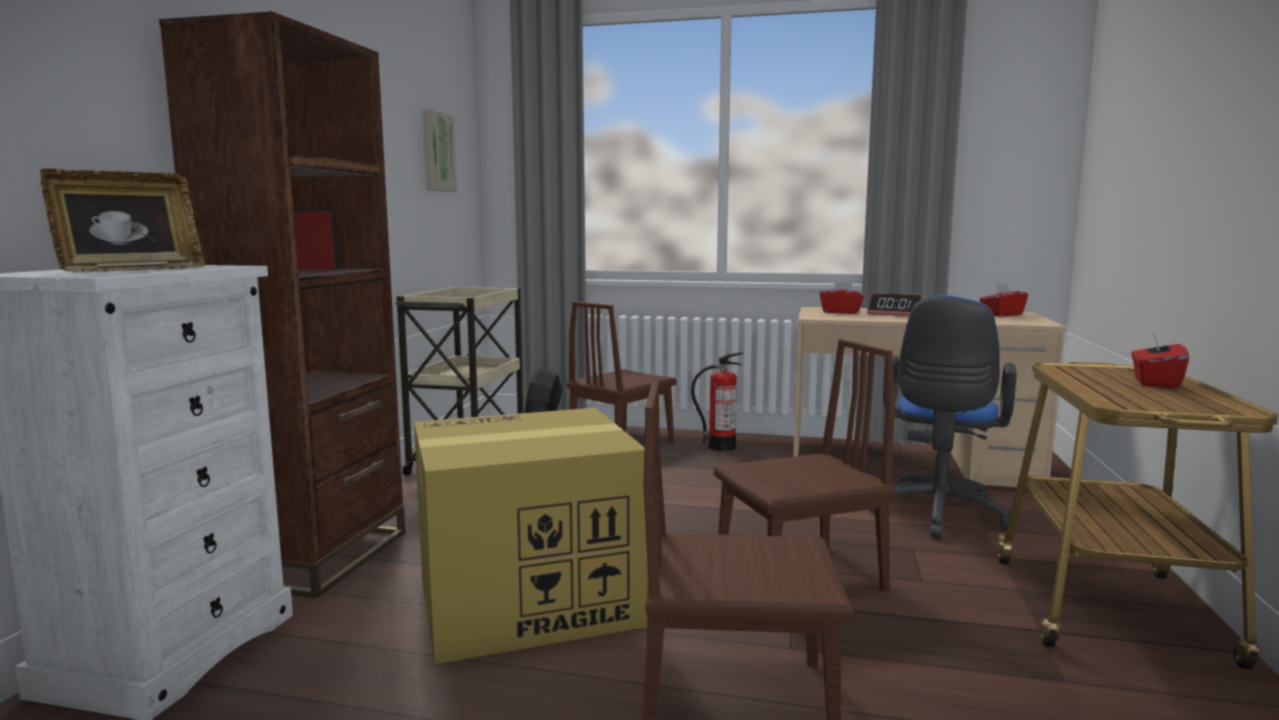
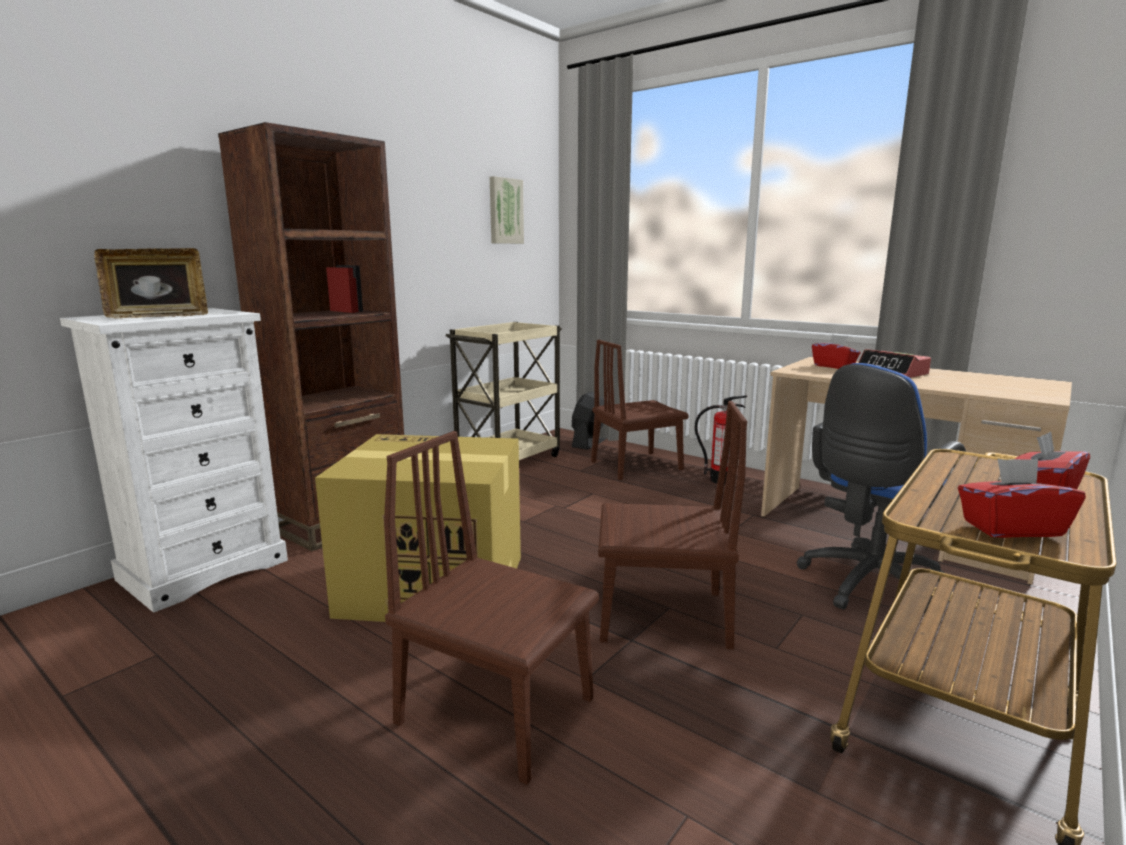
camera: 25 degrees right, 5 degrees up
red tissue box [979,282,1028,317] -> red tissue box moved to [958,458,1086,538]

